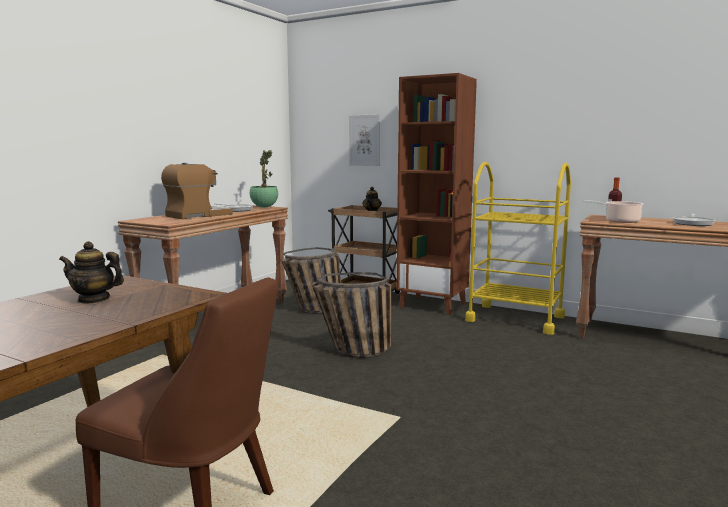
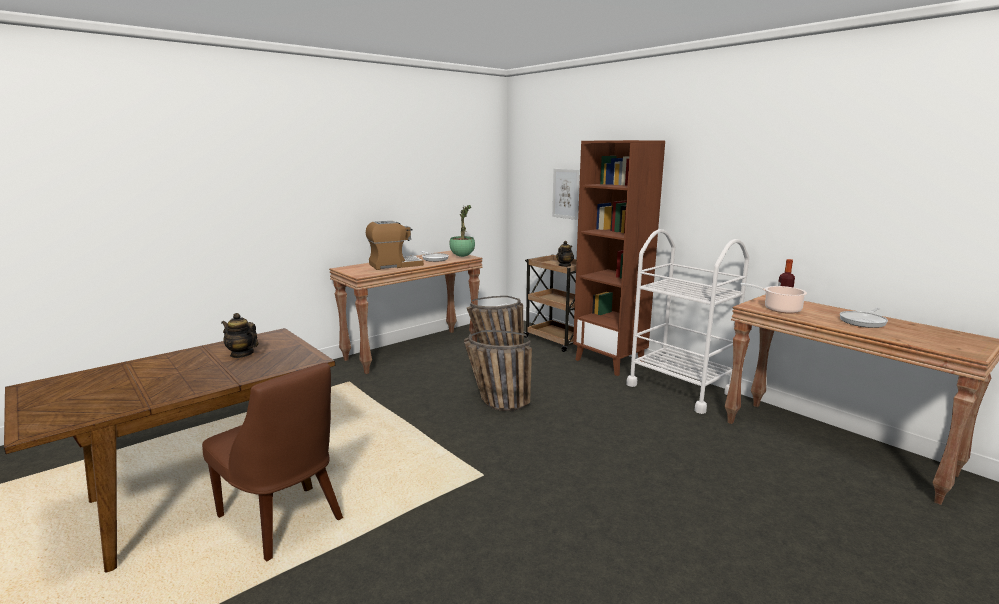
camera: 20 degrees right, 5 degrees up
yellow cart [465,162,571,335] -> white cart [626,229,749,414]

